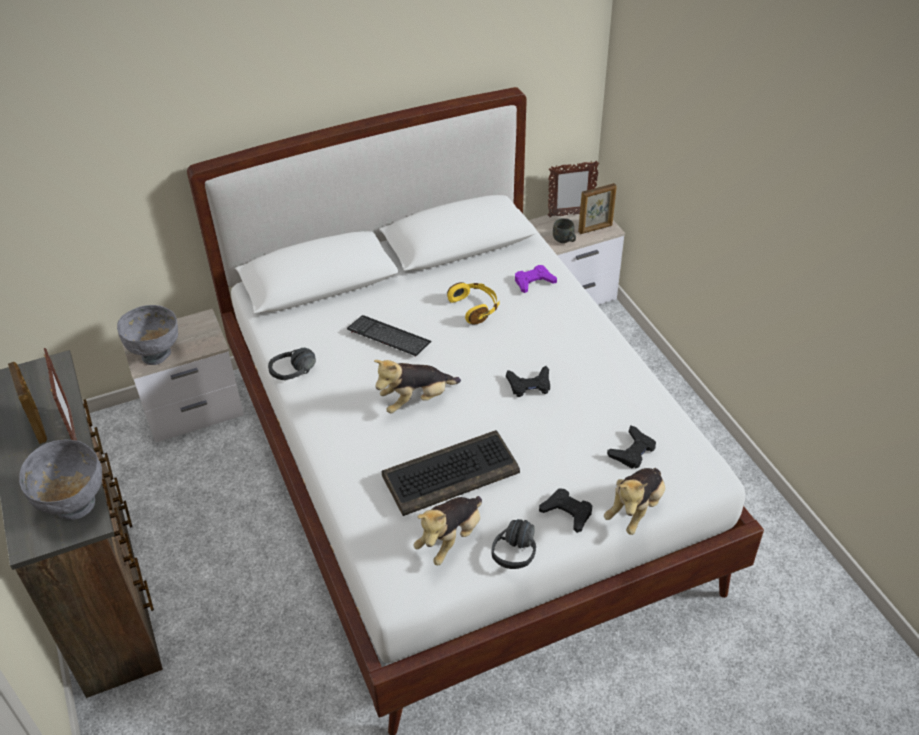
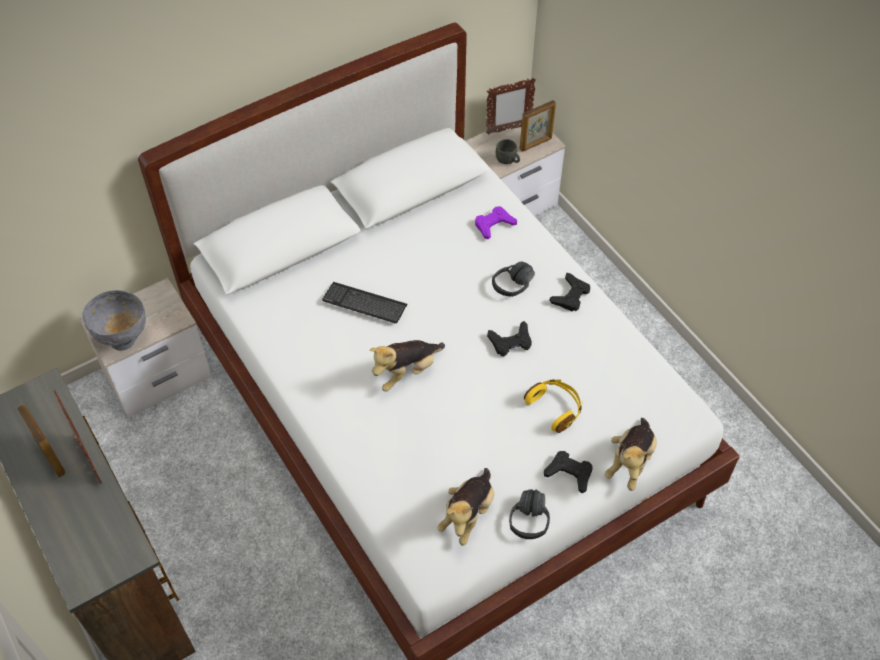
camera: 10 degrees left, 10 degrees up
grey bowl [19,439,102,520] -> none
black headphones [268,348,316,380] -> black headphones moved to [492,262,535,297]
keyboard [382,430,520,516] -> none
yellow headphones [447,282,500,325] -> yellow headphones moved to [524,379,583,433]
black game controller [607,426,656,469] -> black game controller moved to [549,273,590,311]

